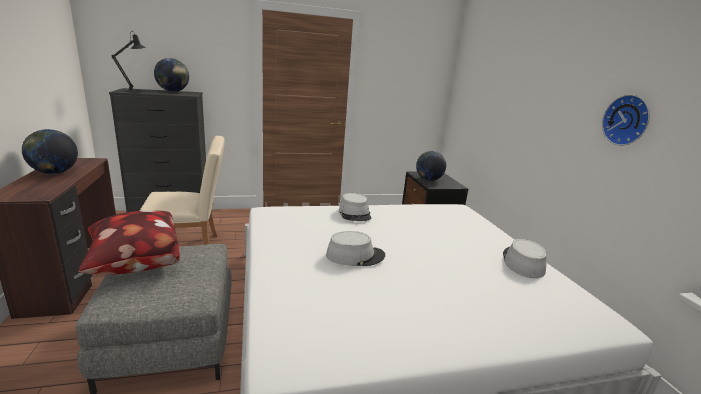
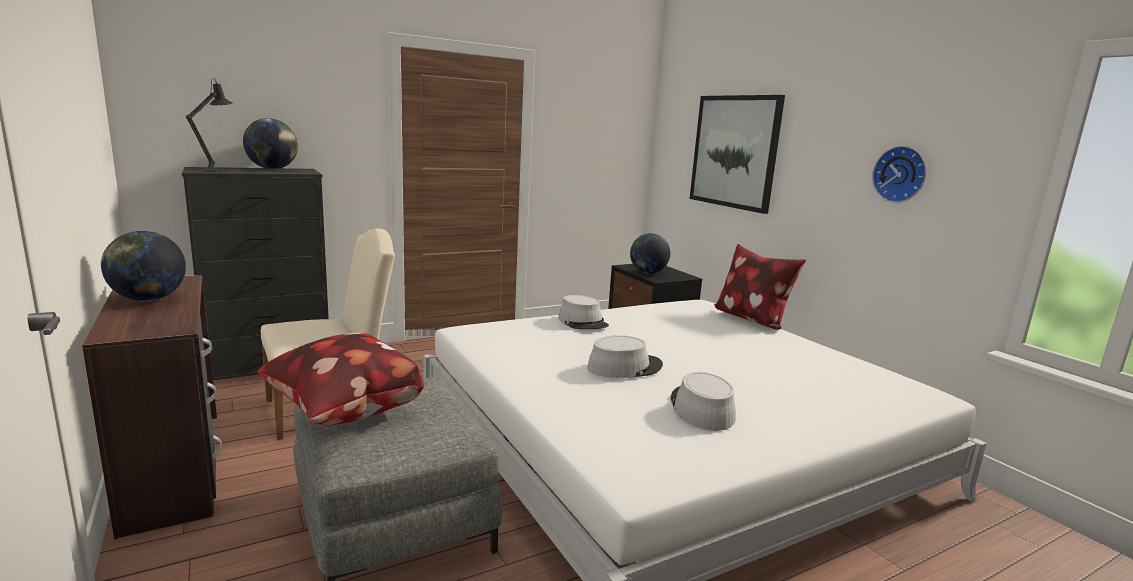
camera: 15 degrees left, 5 degrees down
grey hat [503,239,547,278] -> grey hat moved to [670,372,736,431]
none -> picture [690,95,785,214]
none -> pillow [714,244,806,330]

